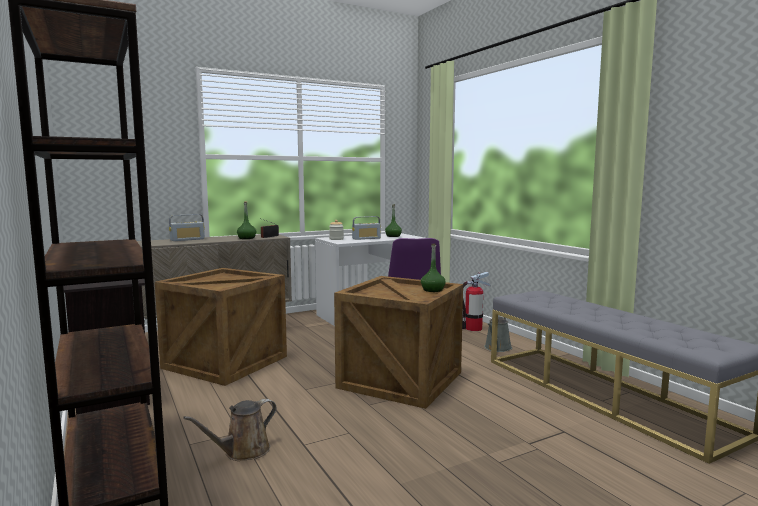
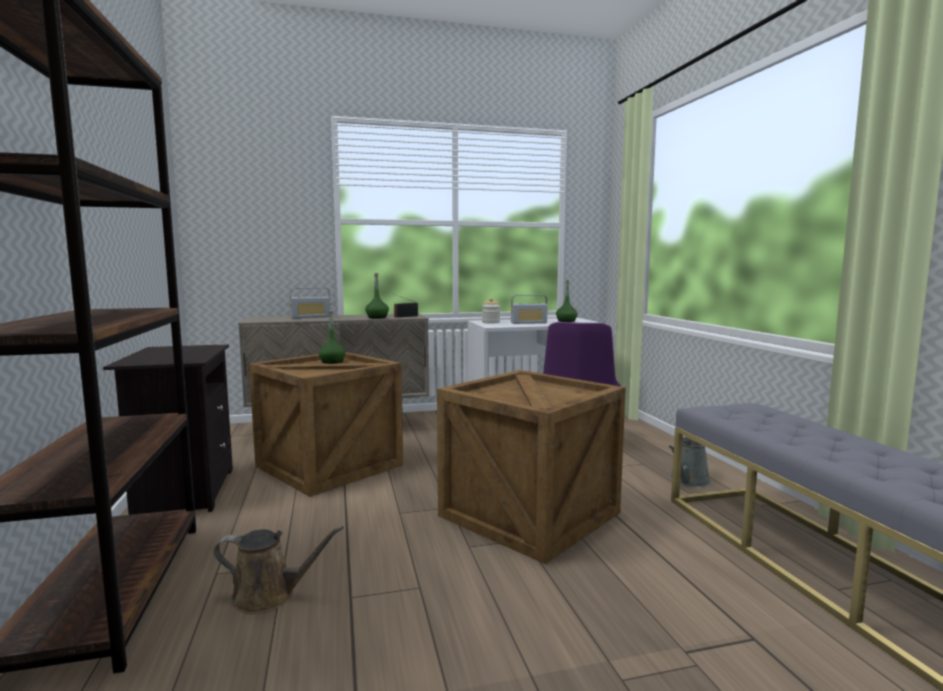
camera: 15 degrees right, 0 degrees up
brown watering can [183,399,276,461] -> brown watering can turned 150 degrees counterclockwise [213,526,344,614]
green bottle [421,244,446,292] -> green bottle moved to [318,312,346,364]
fire extinguisher [462,272,491,331] -> none

